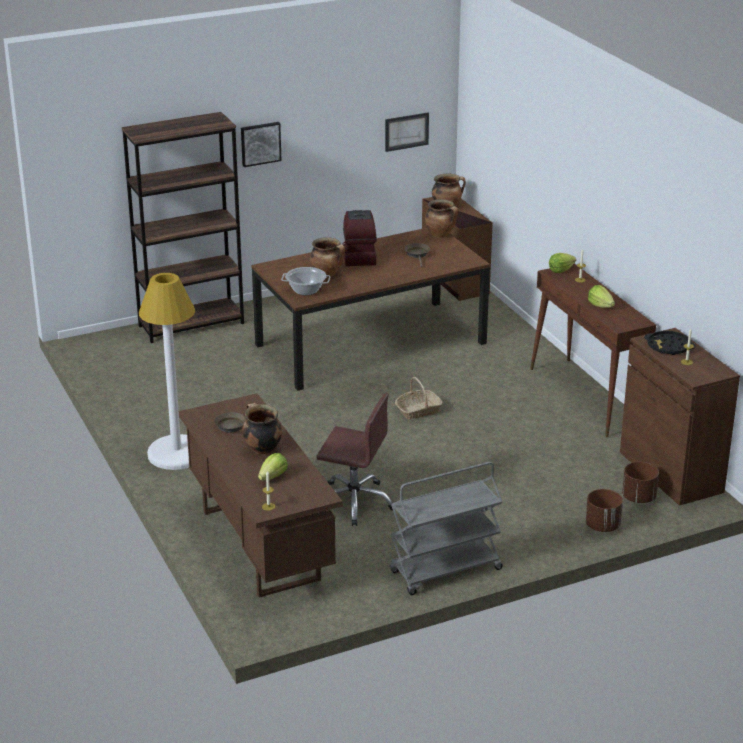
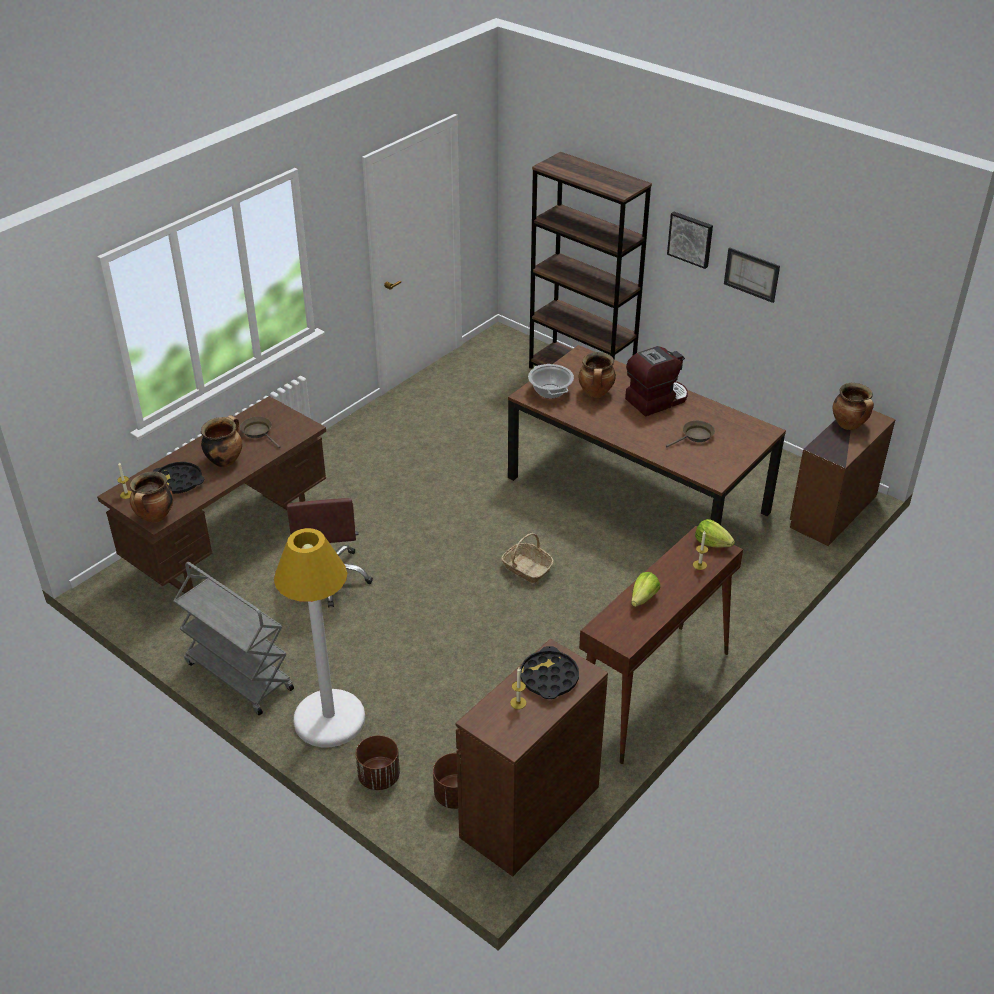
camera: 65 degrees right, 10 degrees up
white floor lamp [139,273,195,470] -> white floor lamp moved to [274,528,365,747]
lettuce [258,453,288,480] -> black tray [153,462,204,494]
picture [385,112,429,152] -> picture moved to [724,247,780,303]
cooking pot [425,199,458,238] -> cooking pot moved to [130,471,173,523]

